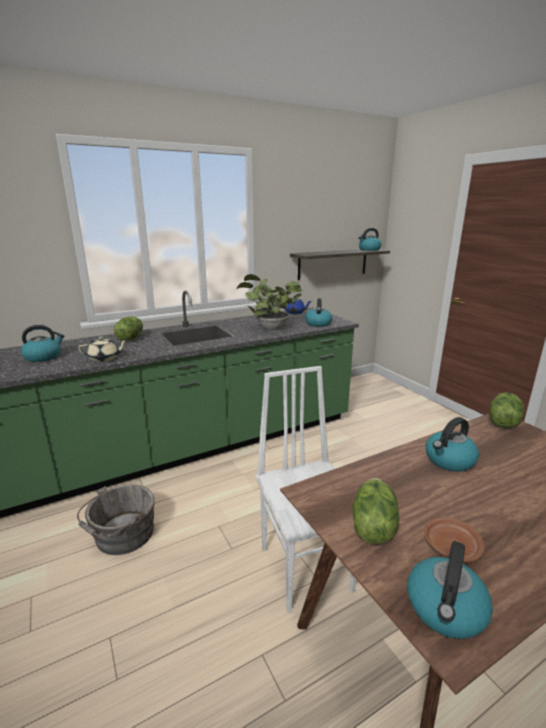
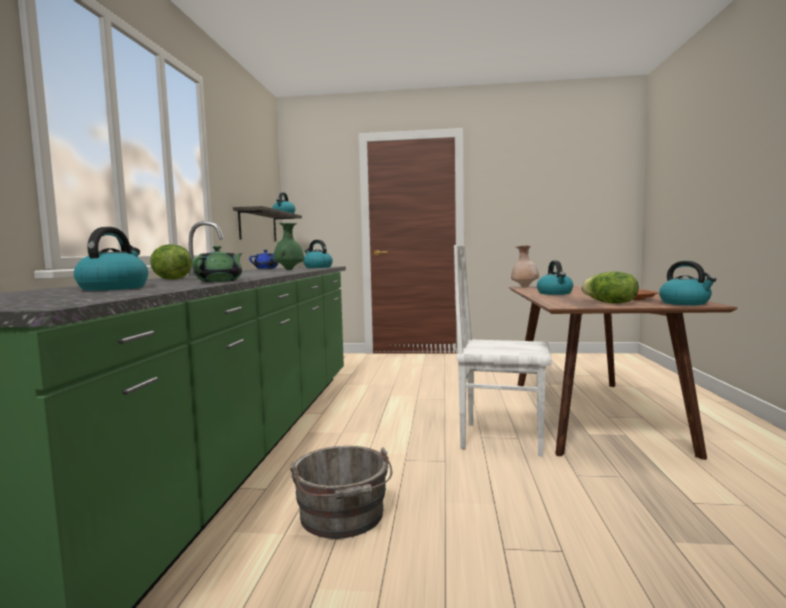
camera: 55 degrees left, 15 degrees down
beige teapot [78,336,127,362] -> green teapot [192,246,243,282]
potted plant [237,274,302,330] -> green vase [273,223,304,270]
lettuce [489,392,524,428] -> beige vase [511,245,539,288]

